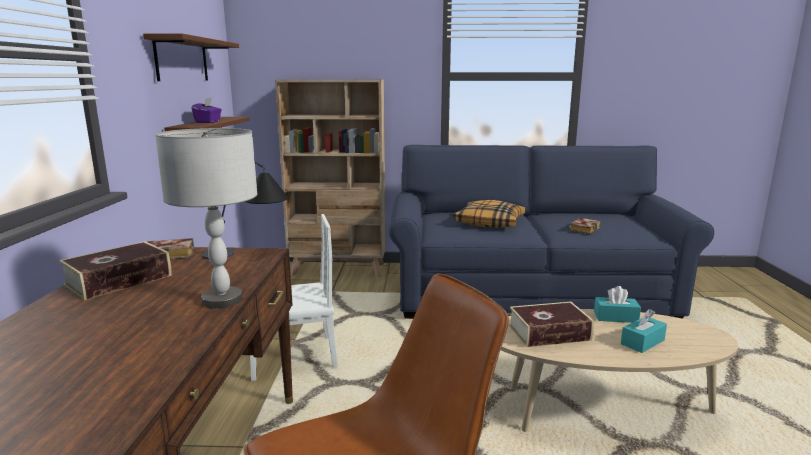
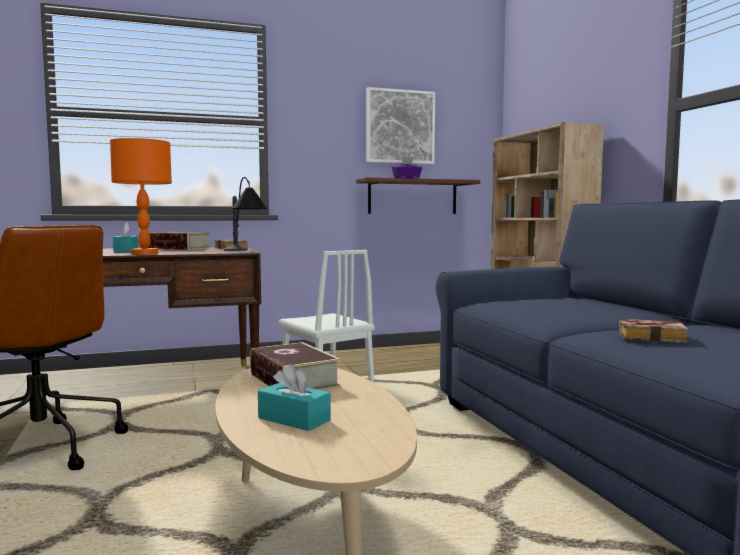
camera: 70 degrees right, 10 degrees down
brown shelf [143,34,239,81] -> picture [366,87,435,164]
grey table lamp [155,128,257,309] -> orange table lamp [110,138,172,255]
pillow [453,200,526,228] -> none
turquoise tissue box [594,286,641,323] -> turquoise tissue box moved to [113,222,138,252]

